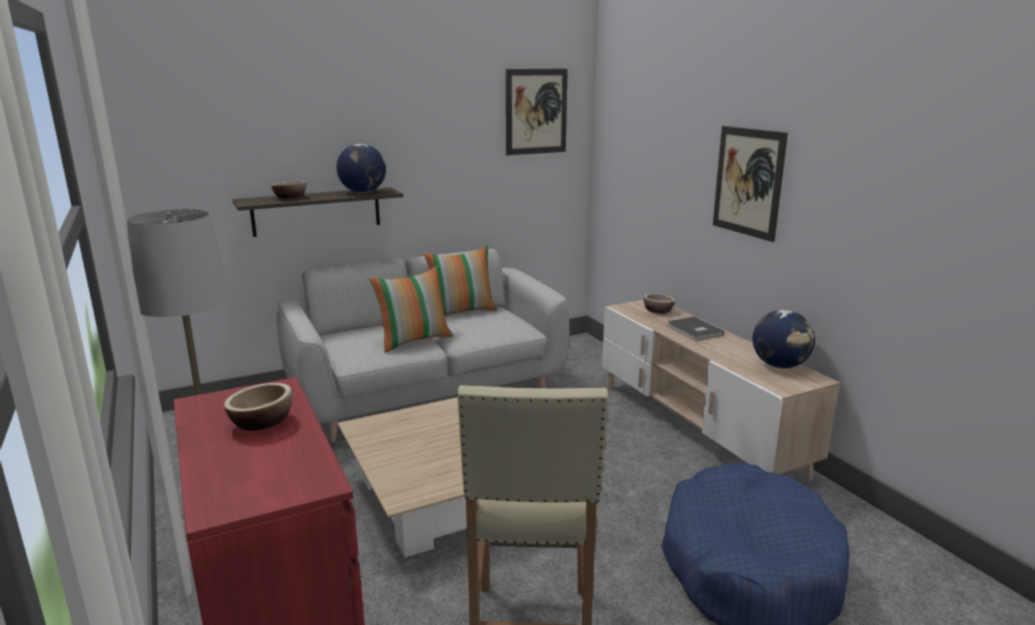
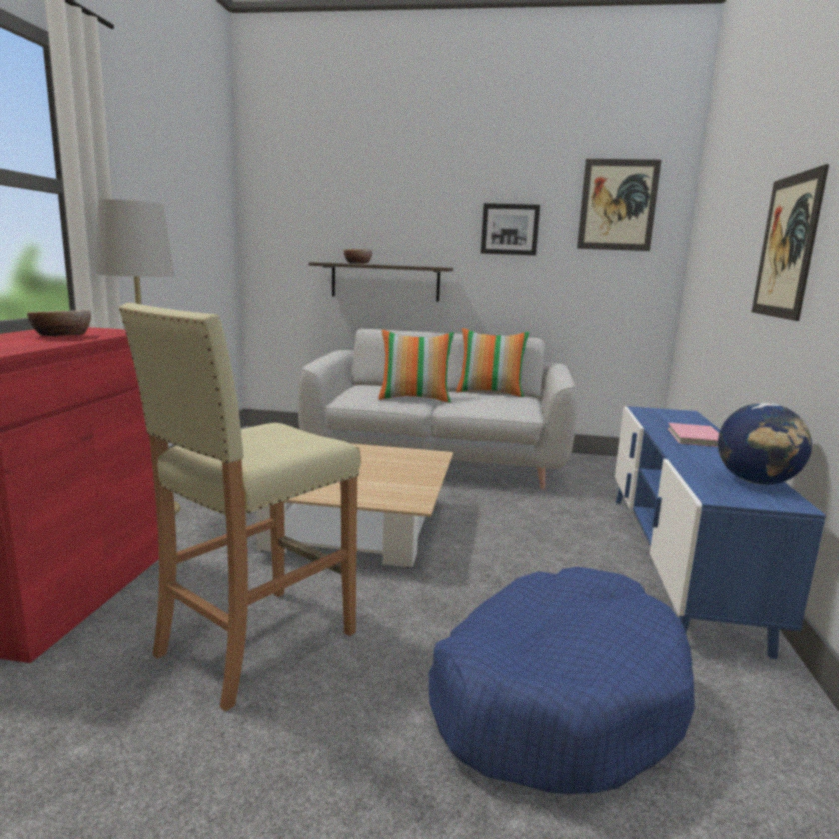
camera: 35 degrees right, 5 degrees down
globe [337,144,386,193] -> none
beige tv stand [602,300,840,481] -> blue tv stand [615,406,826,659]
bowl [644,294,675,314] -> none
grey book [667,316,724,341] -> pink book [667,423,719,447]
none -> picture [481,203,540,256]

